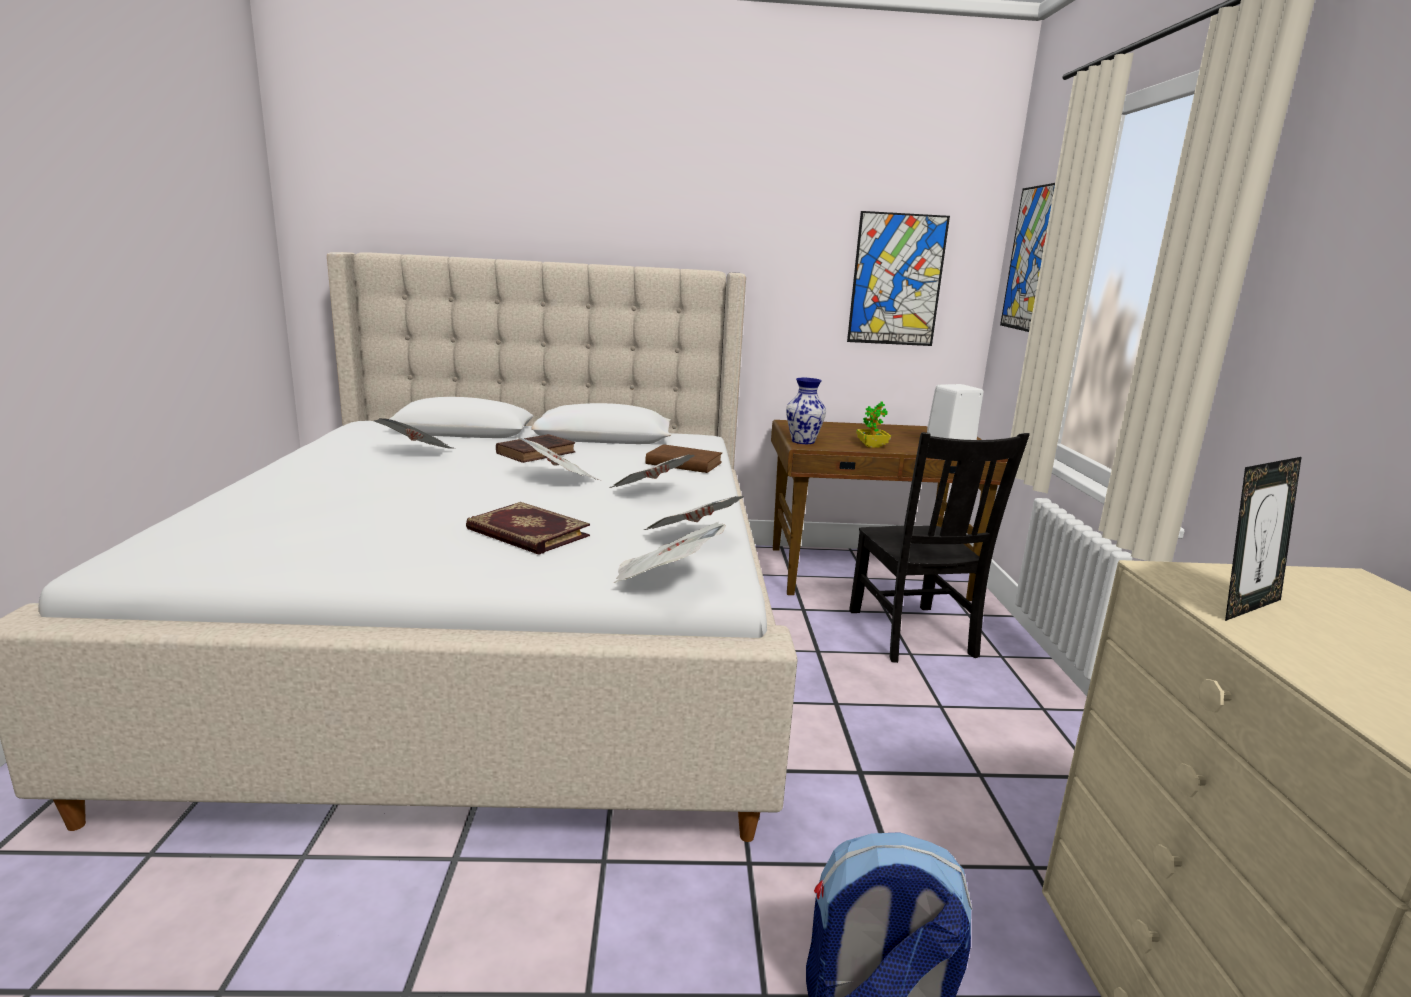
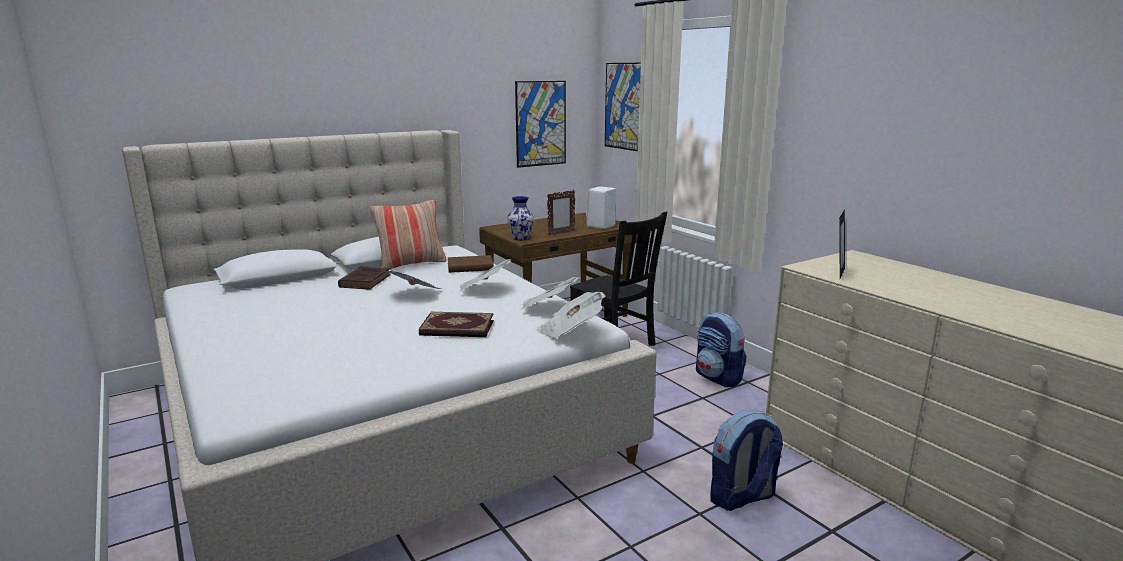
camera: 30 degrees left, 0 degrees up
newspaper [374,418,454,449] -> none
potted plant [856,402,891,448] -> picture frame [547,190,575,236]
none -> pillow [370,200,447,270]
none -> backpack [696,312,746,387]

